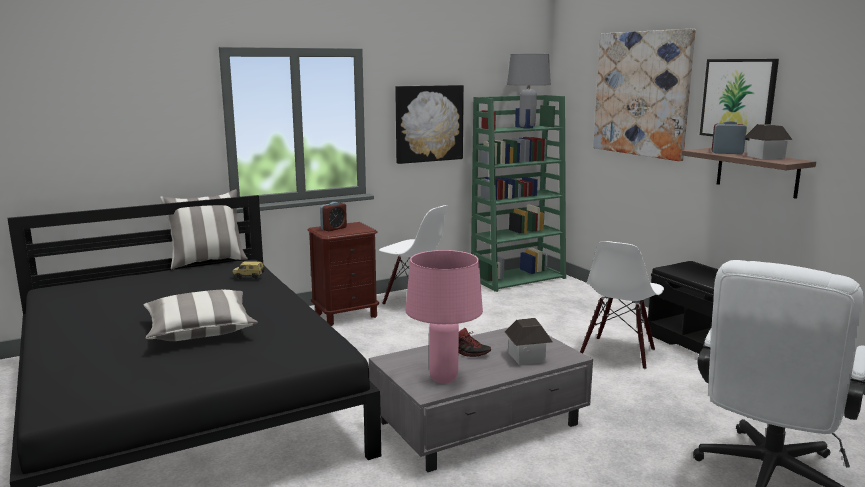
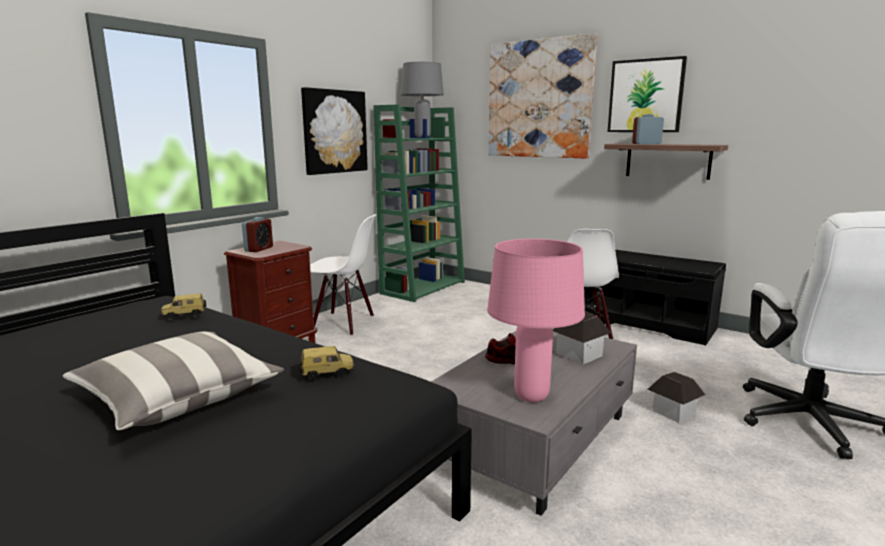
camera: 25 degrees left, 0 degrees up
pillow [160,189,248,270] -> none
toy house [744,124,792,159] -> toy house moved to [647,372,705,423]
none -> toy car [299,346,354,381]

